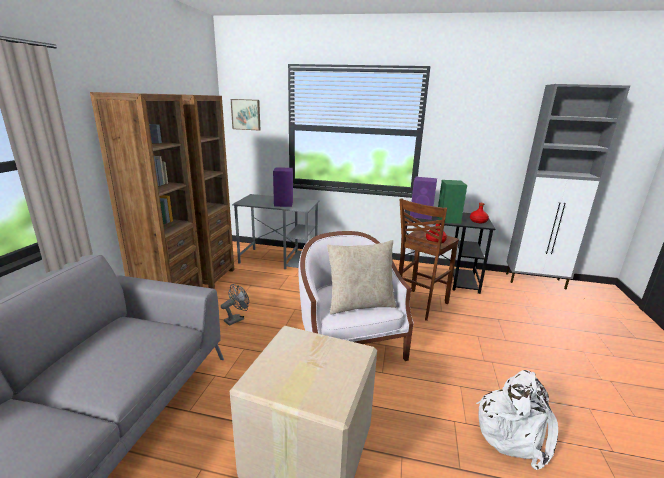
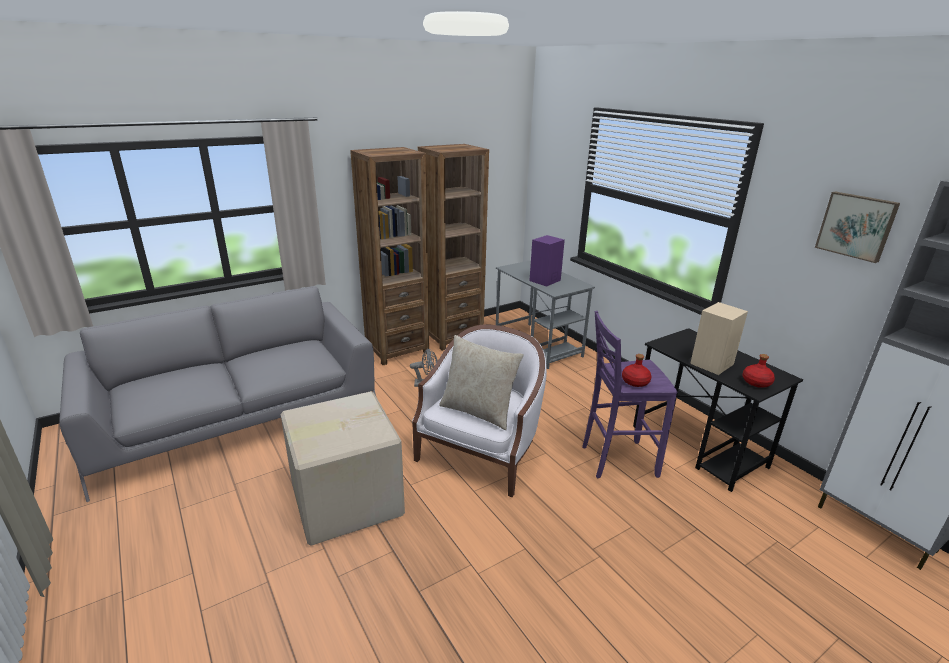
camera: 45 degrees right, 5 degrees up
picture [231,99,260,131] -> picture moved to [815,191,900,263]
brown stool [399,198,459,321] -> purple stool [582,311,677,478]
purple speaker [410,177,437,220] -> none
green speaker [438,180,467,224] -> beige speaker [690,302,748,375]
white backpack [476,370,558,470] -> none

